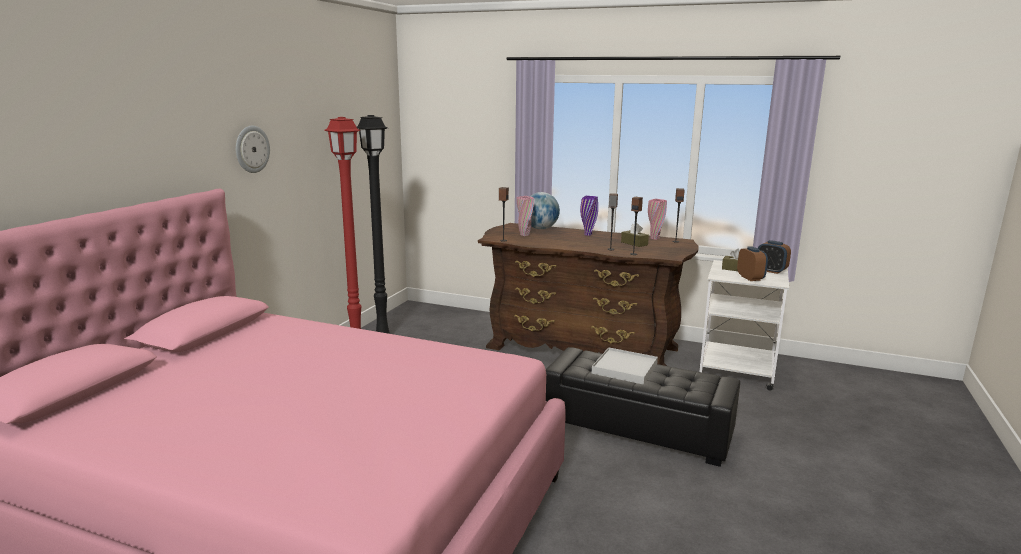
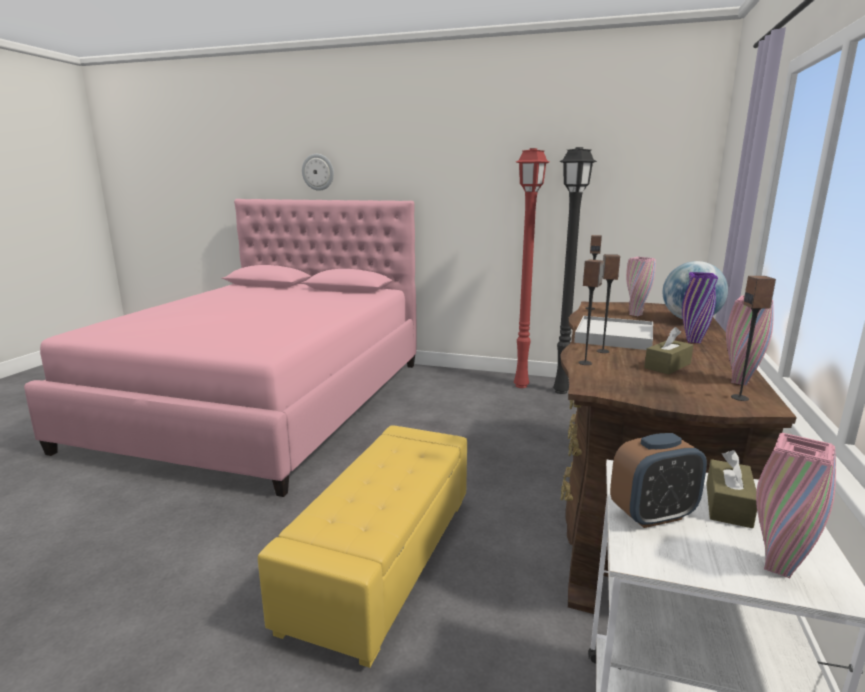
camera: 85 degrees right, 0 degrees up
wall clock [236,126,270,173] -> wall clock moved to [302,154,334,191]
black ottoman [546,347,740,467] -> yellow ottoman [258,425,467,668]
white tray [592,347,658,385] -> white tray moved to [574,316,653,350]
alarm clock [758,240,791,274] -> pink vase [756,433,836,578]

